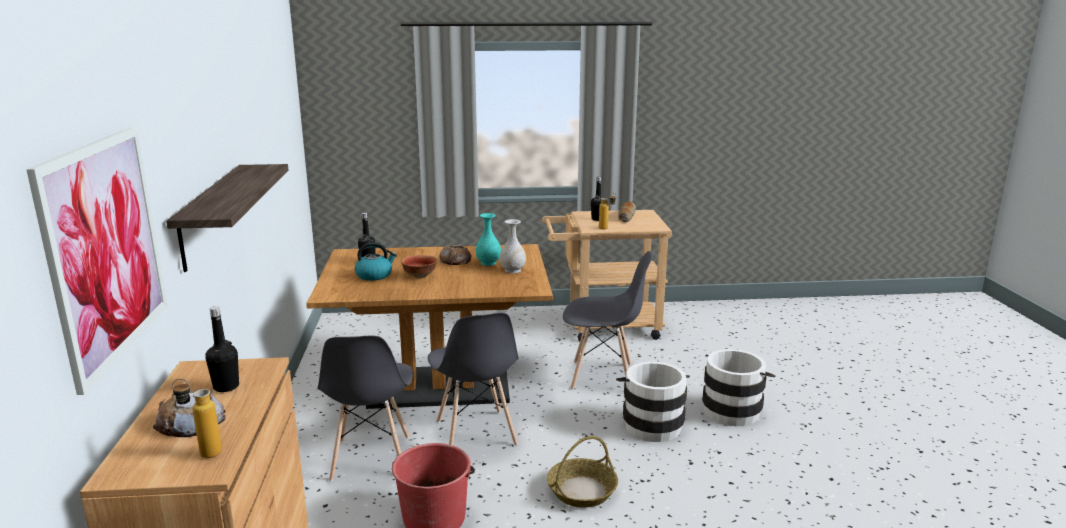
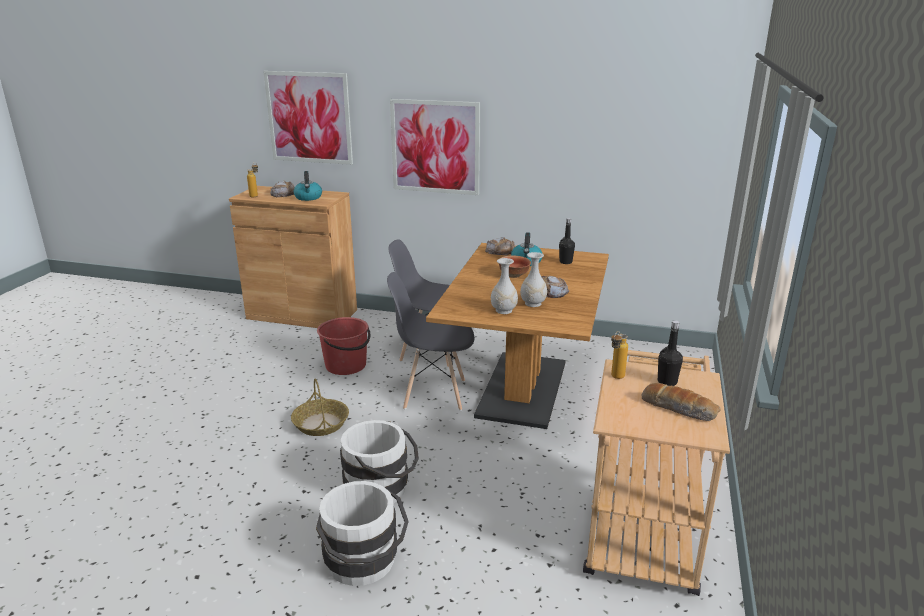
camera: 110 degrees right, 5 degrees up
shelf [166,164,289,272] -> picture [390,99,480,195]
black bottle [205,306,239,392] -> kettle [293,171,322,201]
turquoise vase [476,213,501,266] -> white vase [520,252,547,307]
grey chair [563,251,653,389] -> none
none -> bread [485,237,515,255]

